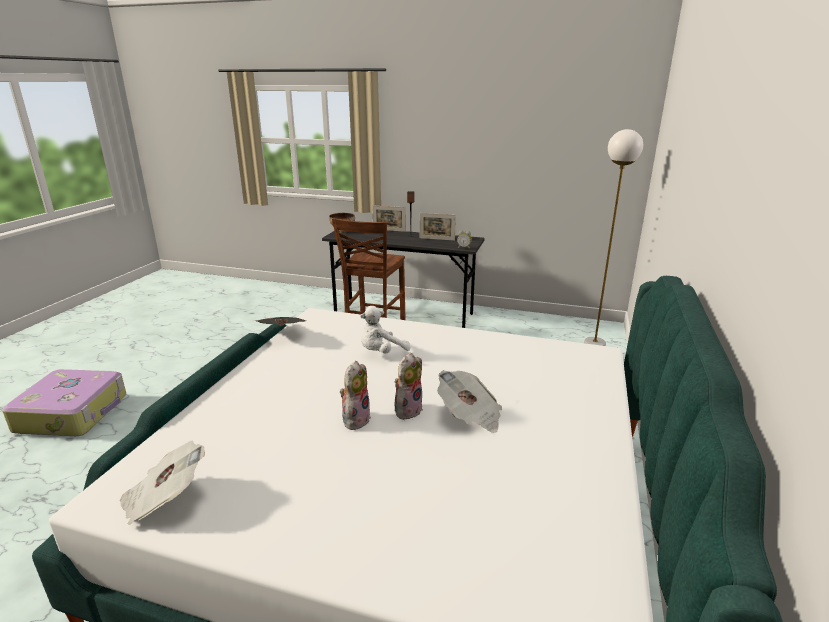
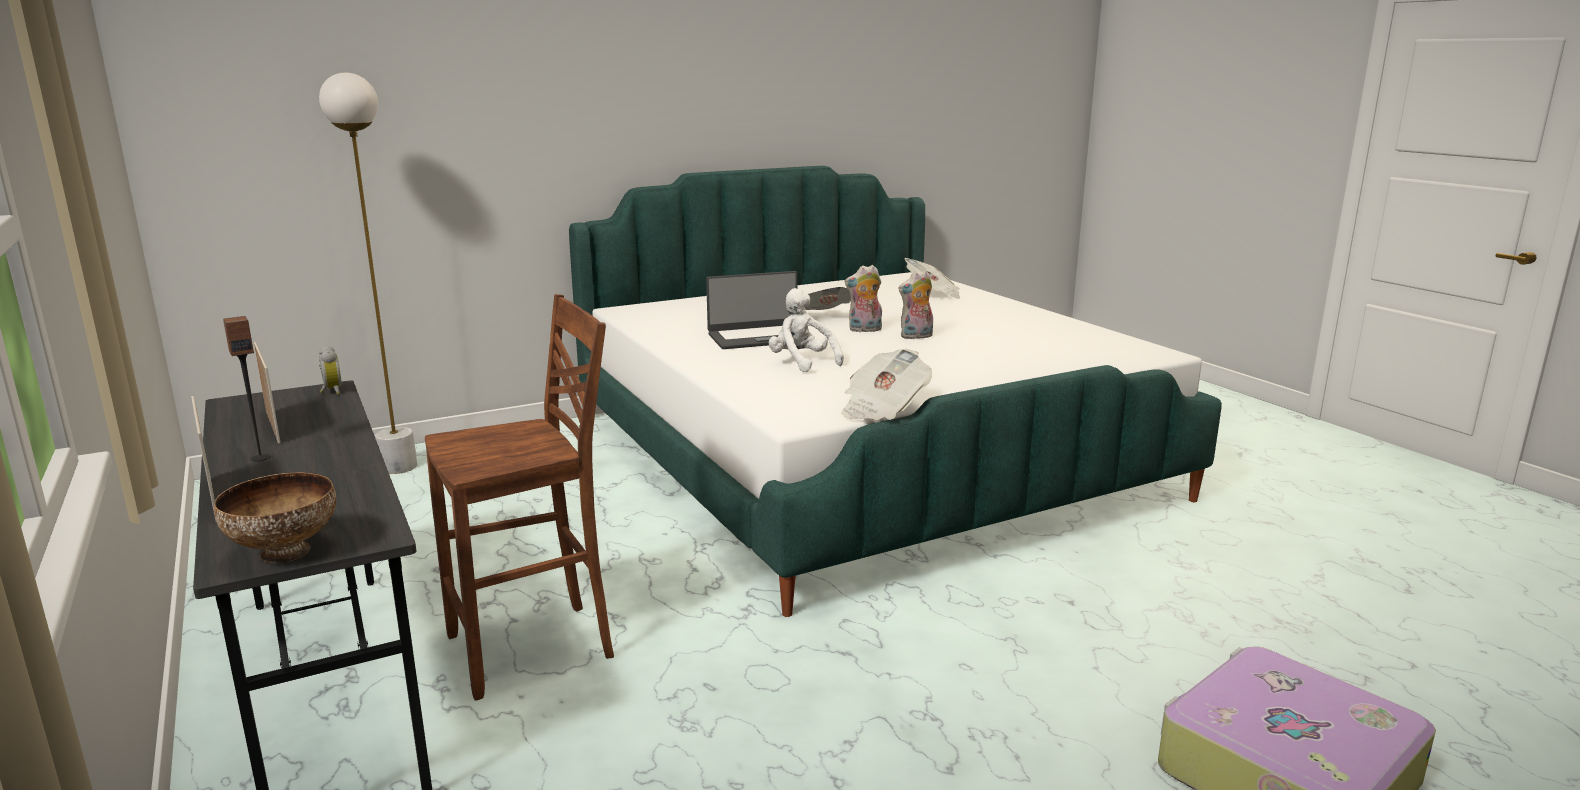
camera: 135 degrees left, 5 degrees down
newspaper [120,440,205,525] -> newspaper moved to [904,258,960,299]
white plush toy [360,306,410,354] -> white plush toy turned 135 degrees counterclockwise [769,288,844,372]
none -> laptop [706,271,797,349]

